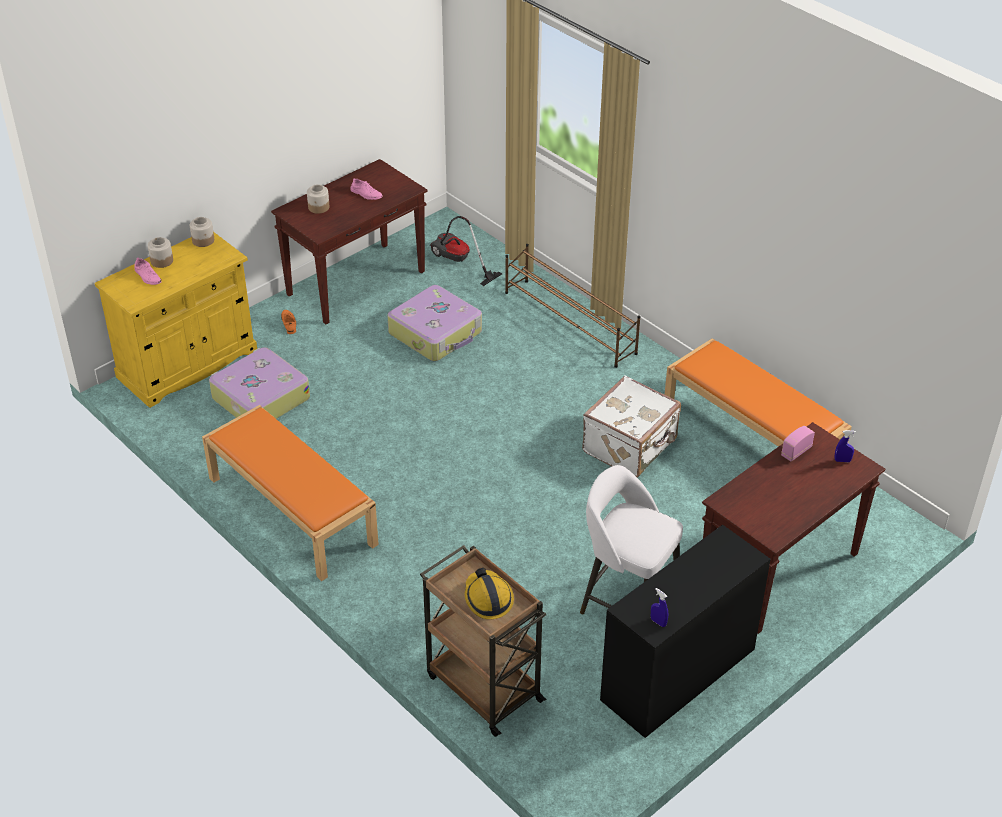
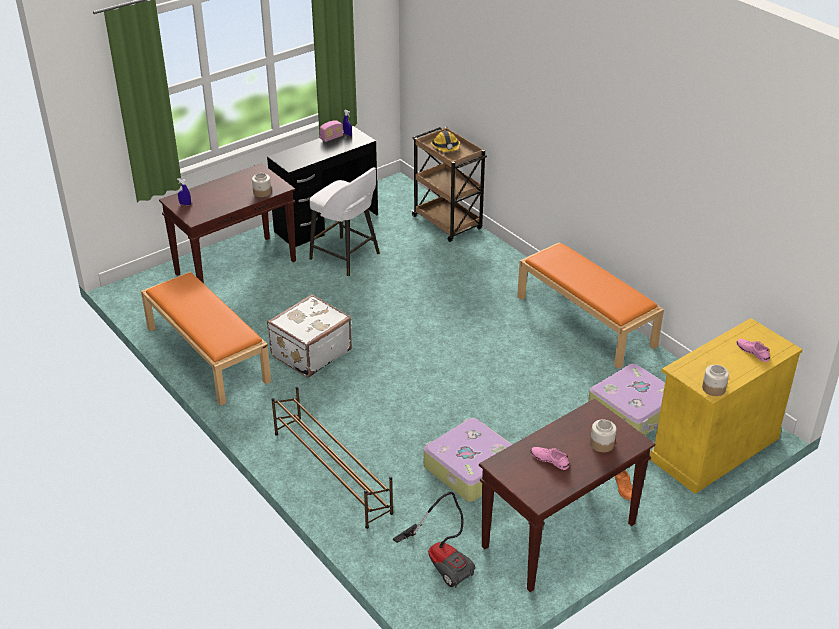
camera: 175 degrees left, 5 degrees down
jar [148,237,173,268] -> jar moved to [252,173,271,197]
radio [781,426,815,462] -> radio moved to [320,121,343,142]

